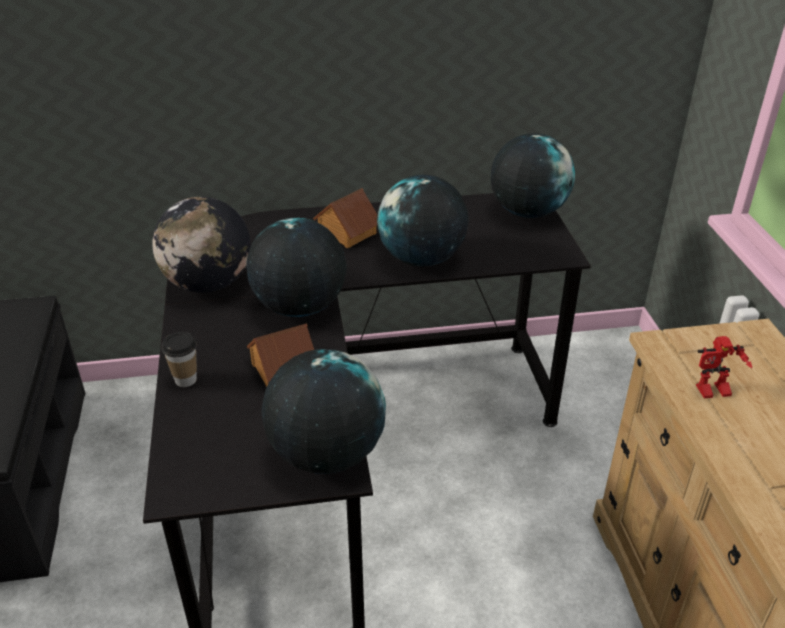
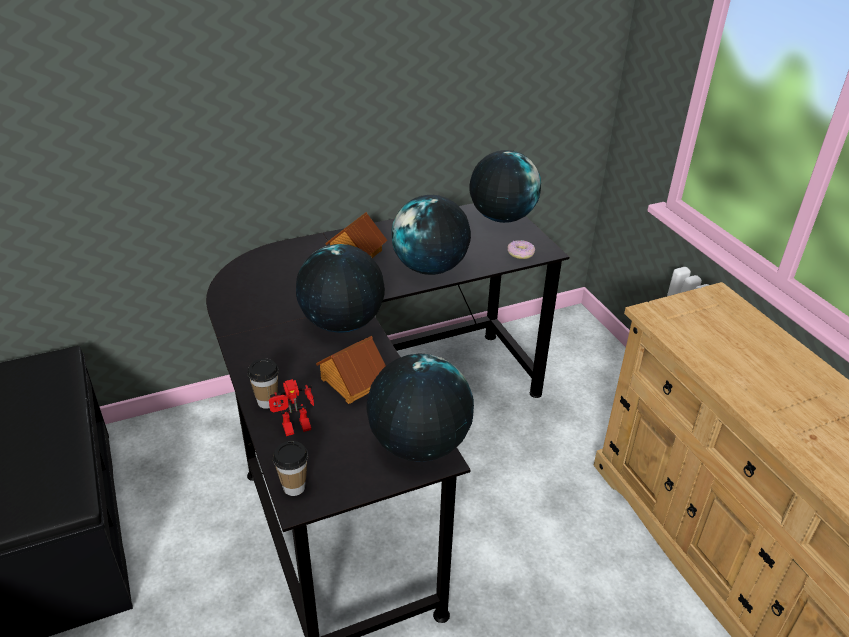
camera: 15 degrees left, 0 degrees up
globe [152,197,251,293] -> none
toy robot [696,336,752,398] -> toy robot moved to [269,379,314,436]
none -> cup [273,441,309,496]
none -> donut [508,240,535,259]

